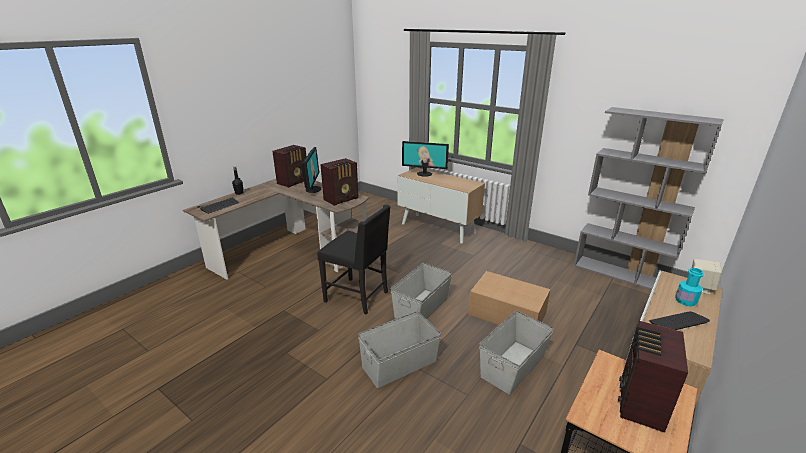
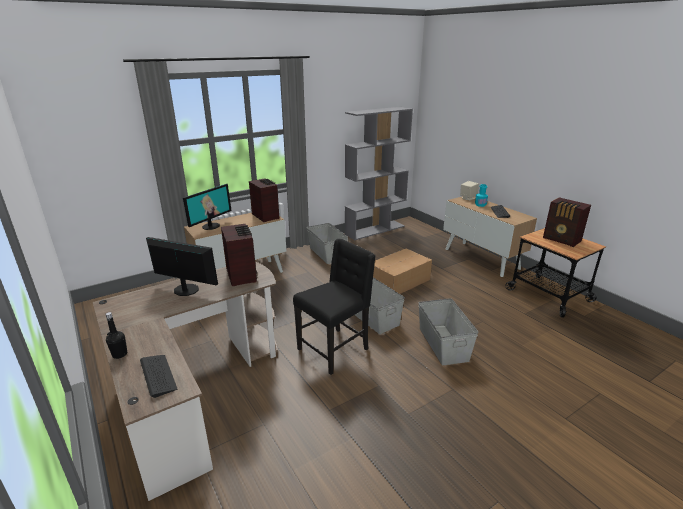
camera: 70 degrees left, 0 degrees up
radio [272,145,306,188] -> radio moved to [249,179,280,222]
grey storage box [479,311,554,394] -> grey storage box moved to [306,223,348,264]

